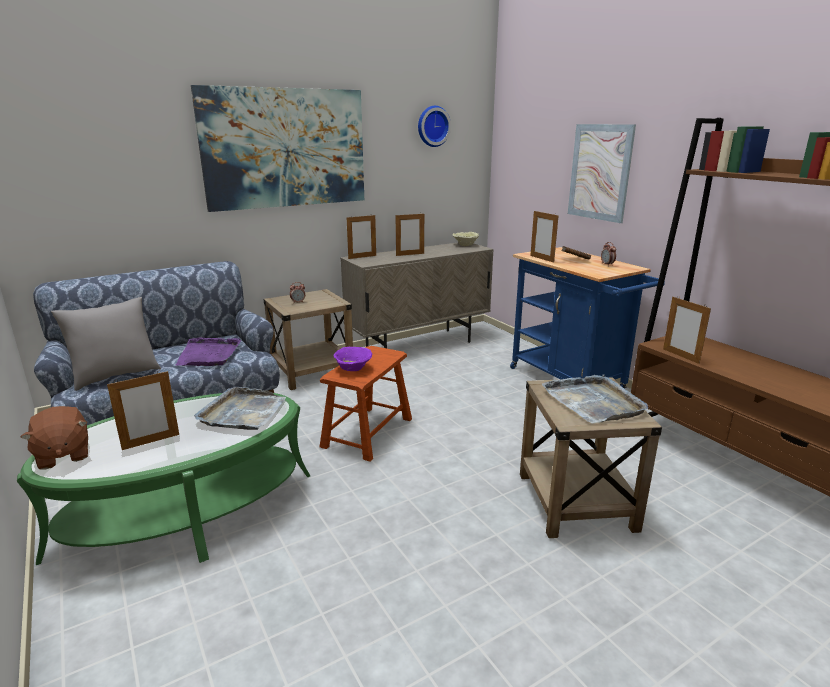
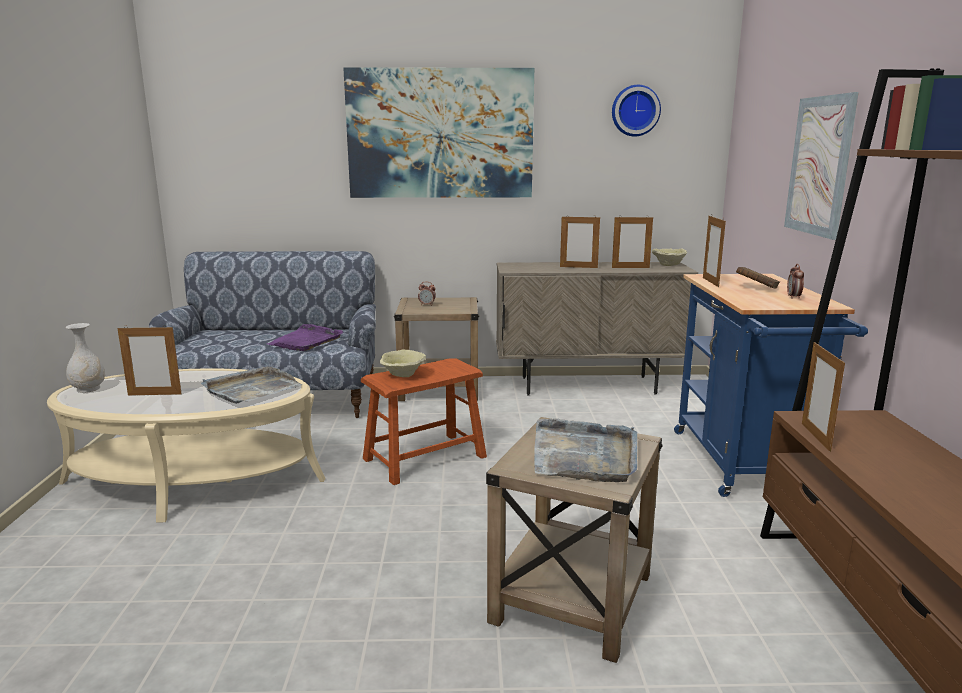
camera: 30 degrees right, 5 degrees down
green coffee table [17,393,310,565] -> beige coffee table [47,368,325,522]
brown plush toy [20,406,88,470] -> white vase [65,323,105,393]
grey pillow [51,297,161,391] -> none
purple bowl [334,347,372,371] -> beige bowl [380,349,426,377]
picture frame [347,214,376,259] -> picture frame moved to [612,215,653,268]

